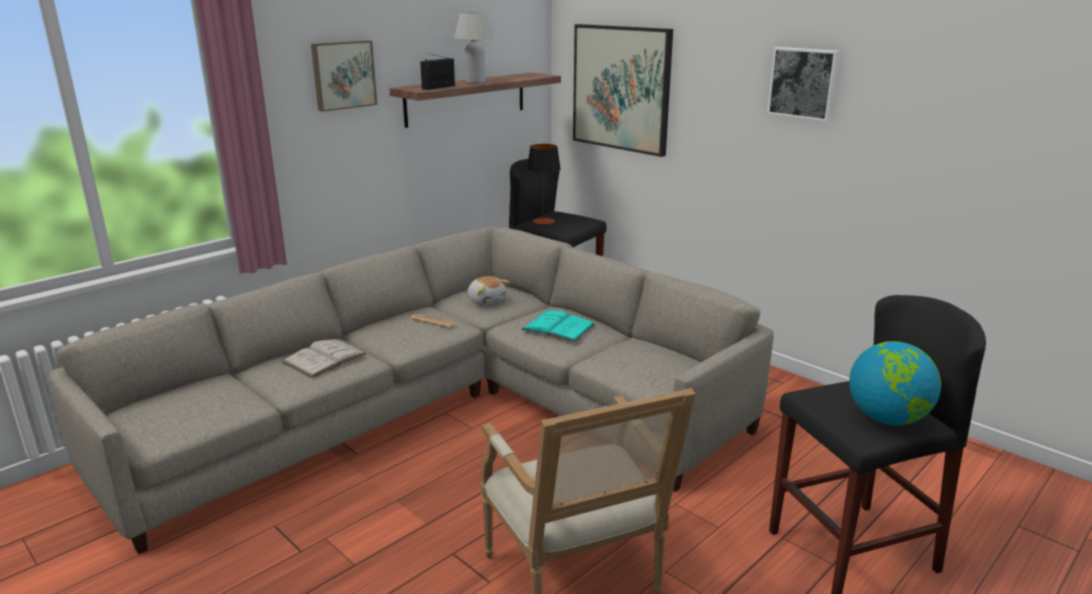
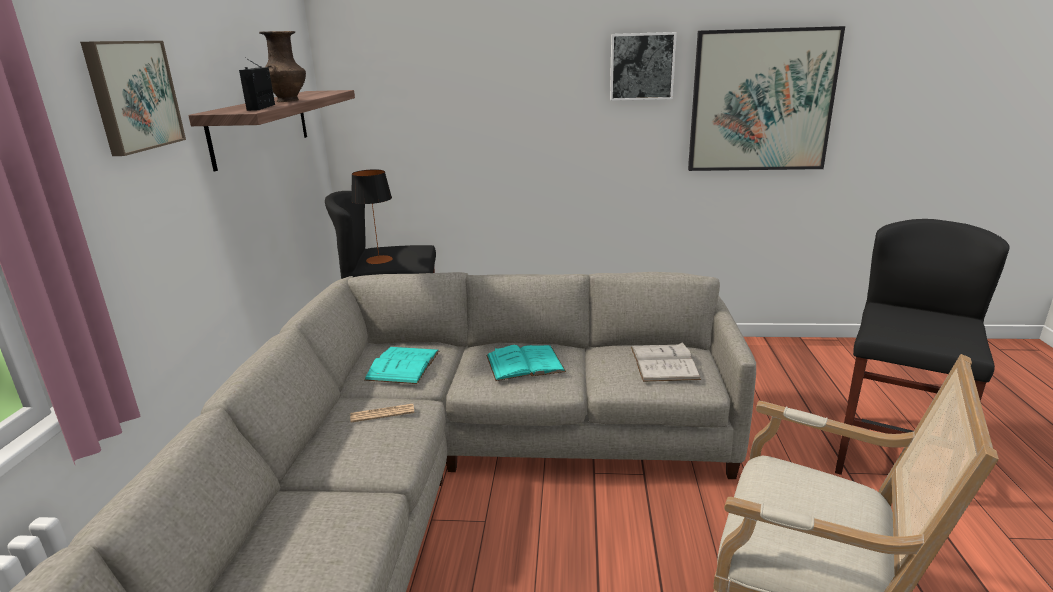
camera: 40 degrees left, 0 degrees up
white book [282,339,366,378] -> white book moved to [631,342,701,382]
white table lamp [454,12,494,84] -> brown vase [259,31,306,102]
plush toy [468,276,510,305] -> turquoise book [364,347,439,384]
picture [573,24,673,157] -> picture moved to [688,26,845,171]
globe [849,341,941,425] -> none

